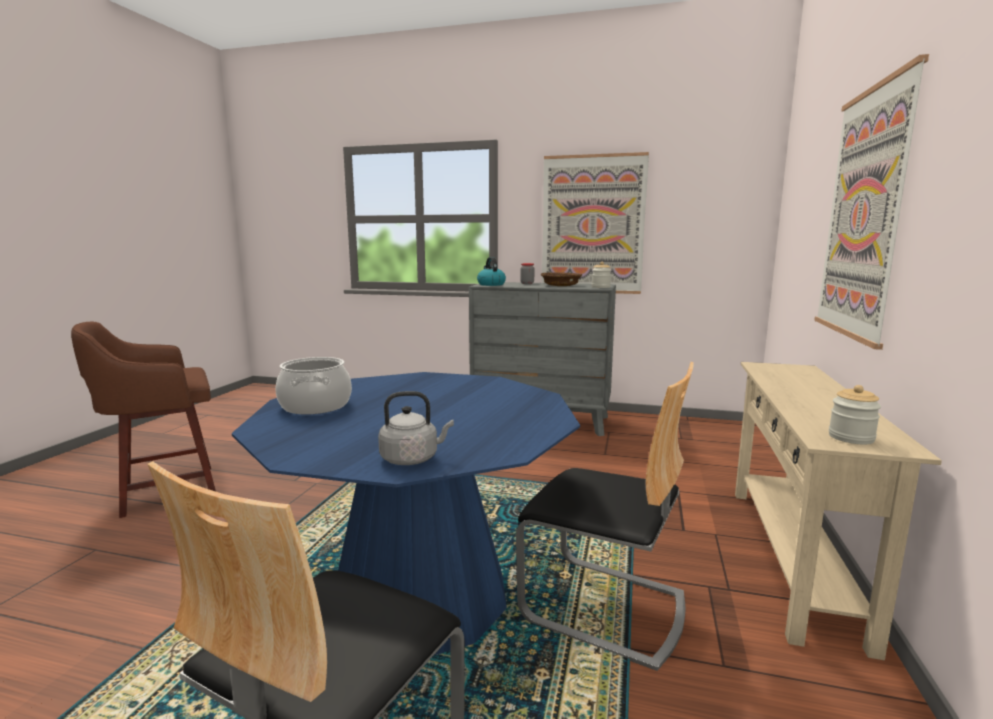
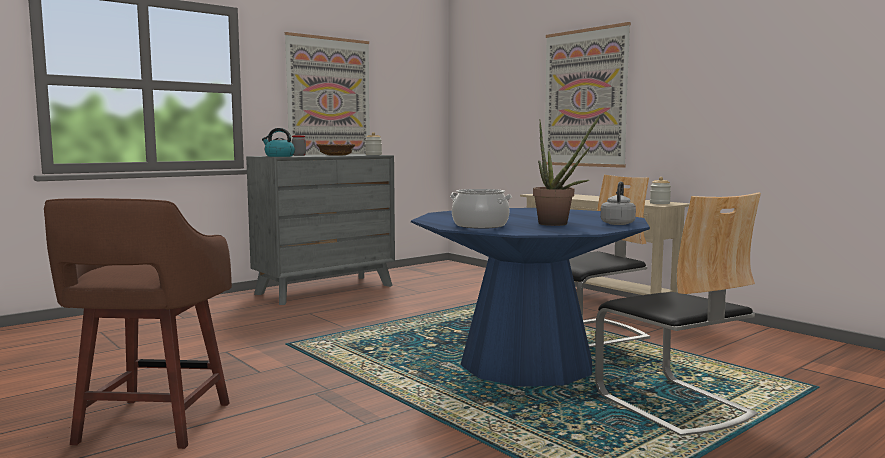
camera: 55 degrees left, 5 degrees down
none -> potted plant [533,115,601,226]

